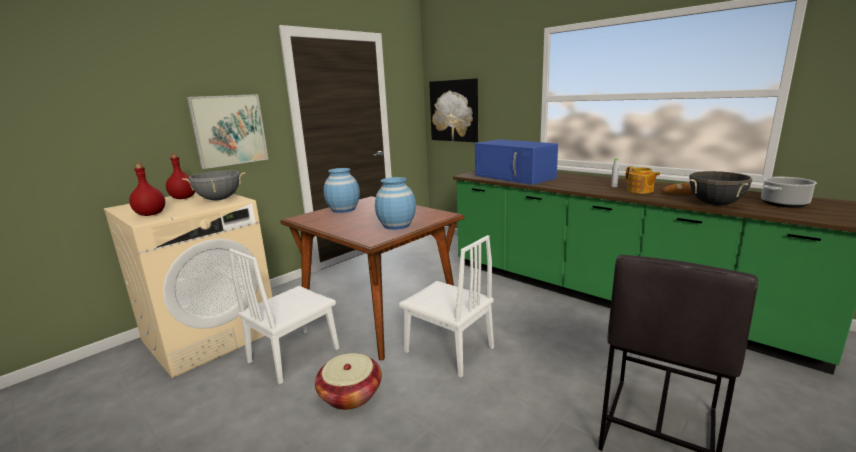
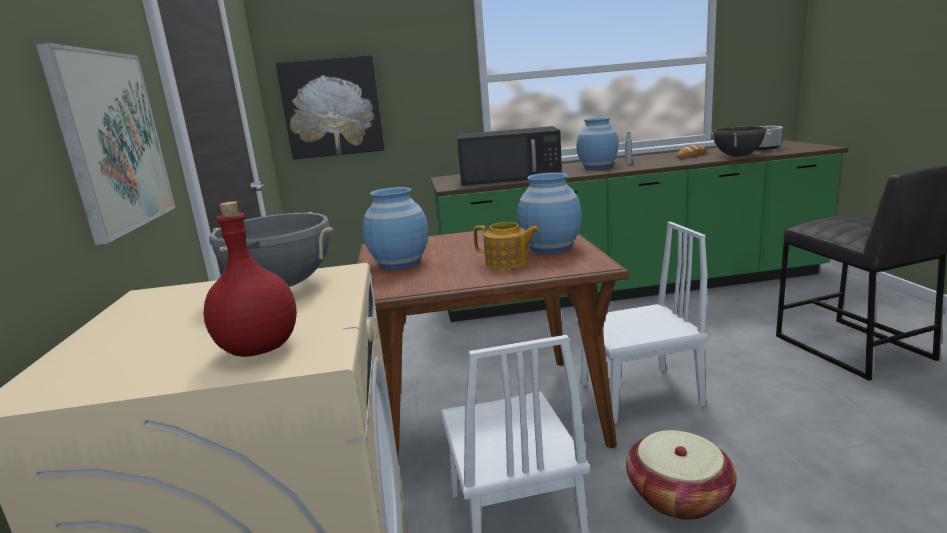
camera: 50 degrees left, 0 degrees up
red bottle [166,154,195,199] -> none
blue microwave [475,139,558,185] -> black microwave [457,126,562,186]
teapot [625,167,660,194] -> teapot moved to [473,222,540,269]
none -> blue vase [576,117,619,169]

